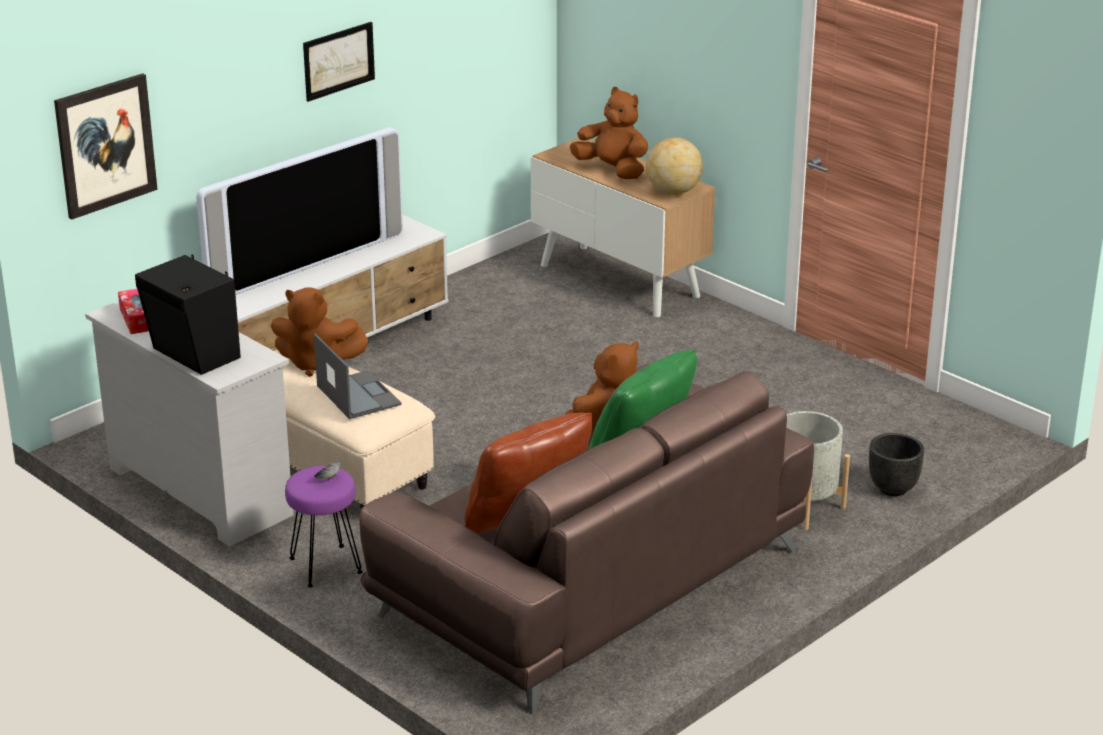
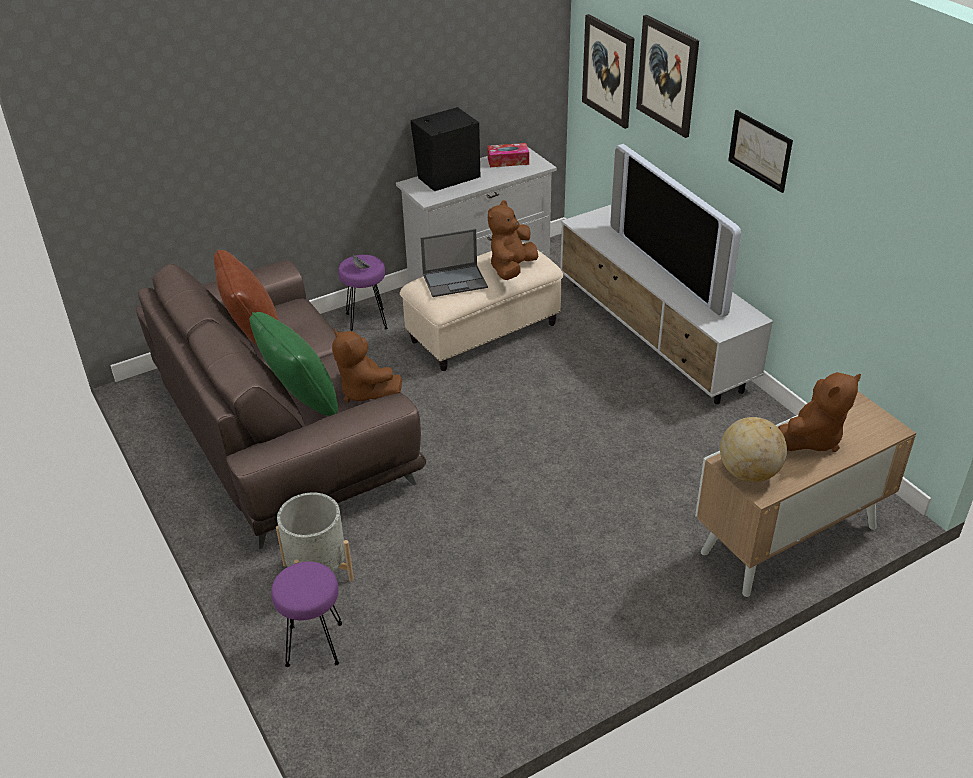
camera: 105 degrees right, 10 degrees up
black planter [869,433,924,496] -> purple stool [271,562,342,667]
none -> picture [636,15,699,138]

